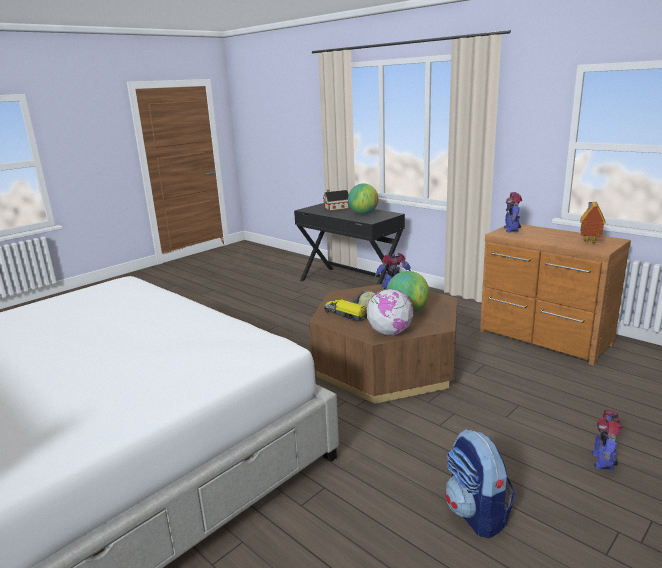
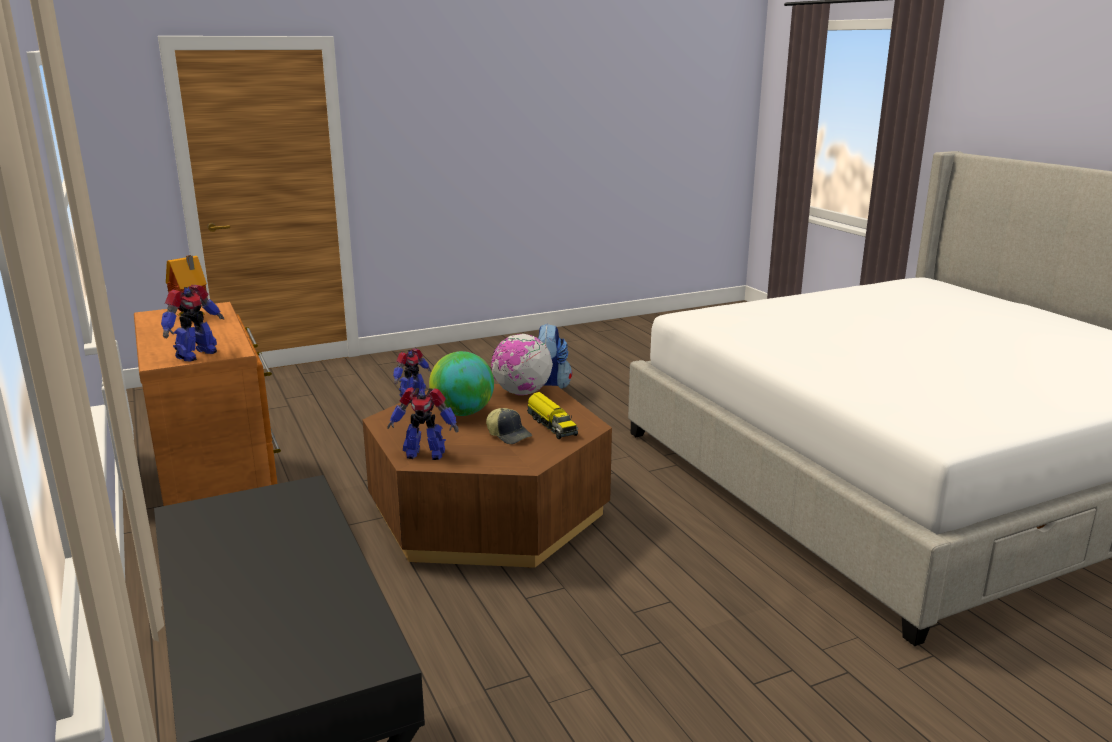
camera: 160 degrees left, 0 degrees up
toy house [323,190,350,211] -> none
globe [348,183,379,214] -> none

